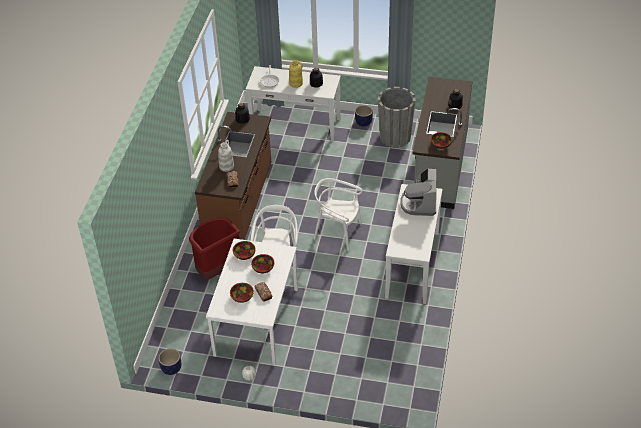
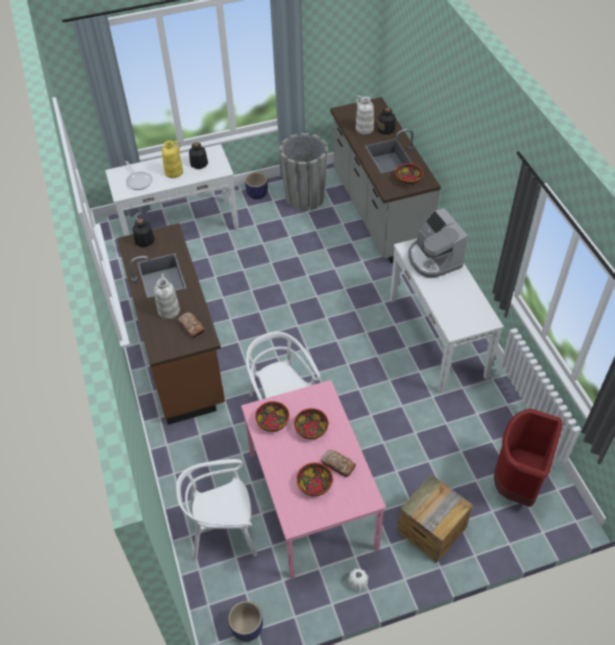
camera: 30 degrees left, 5 degrees up
red trash can [189,218,240,280] -> red trash can moved to [494,409,562,507]
white dining table [206,239,298,366] -> pink dining table [241,380,386,578]
white chair [313,178,362,251] -> white chair moved to [176,459,257,561]
none -> white vase [356,96,374,134]
none -> crate [397,474,473,563]

